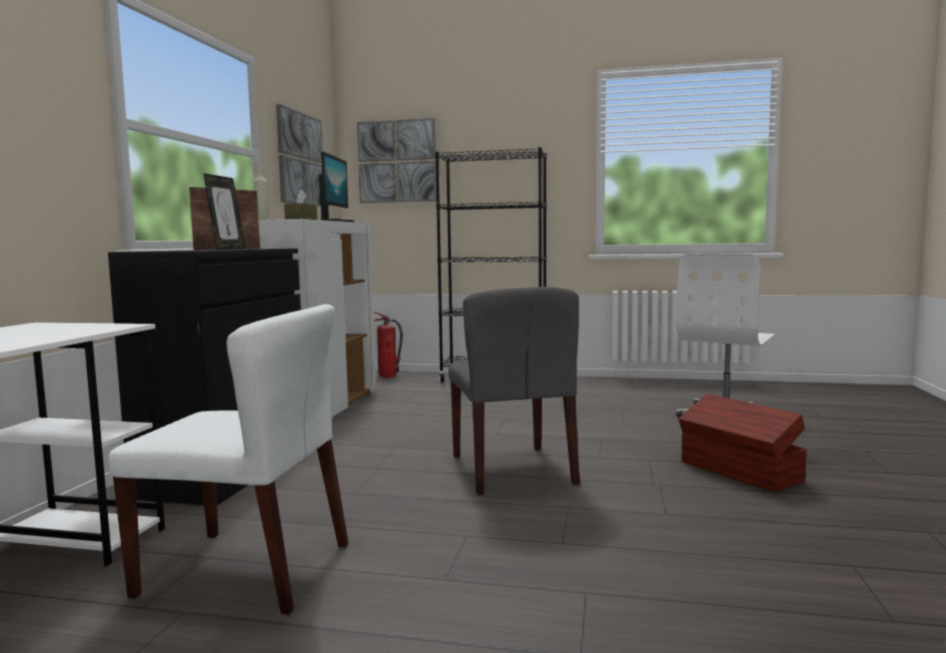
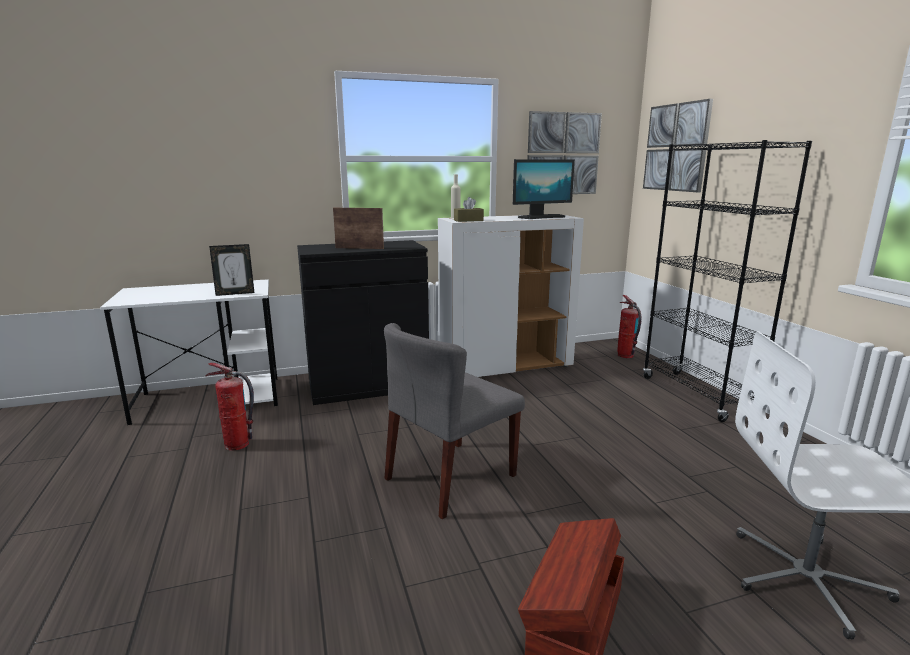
camera: 60 degrees right, 10 degrees up
white chair [108,304,348,615] -> fire extinguisher [205,363,254,451]
picture frame [203,173,245,250] -> picture frame moved to [209,244,254,296]

